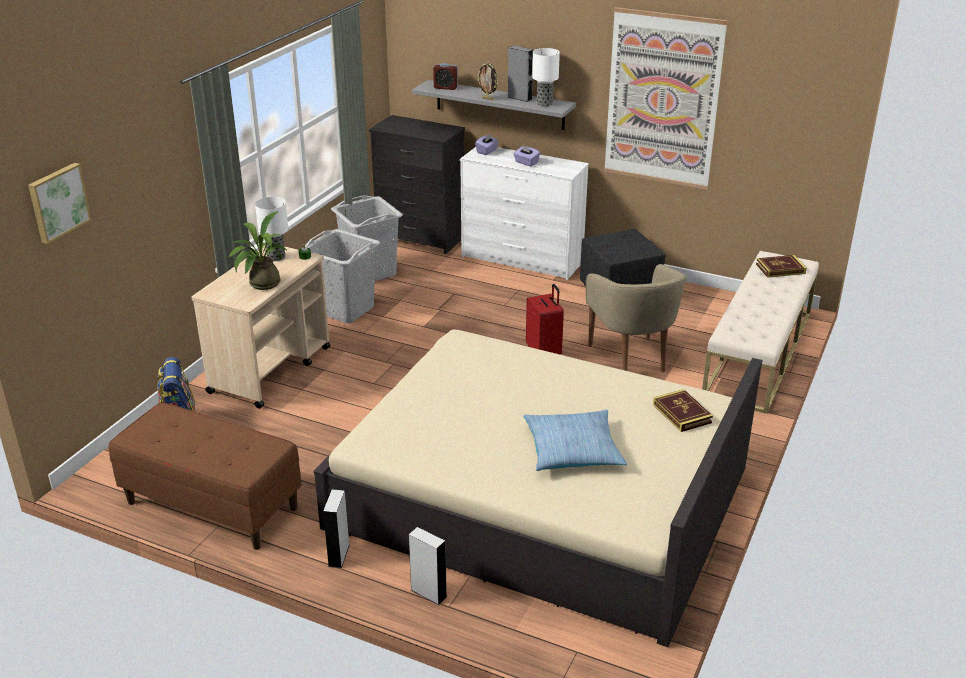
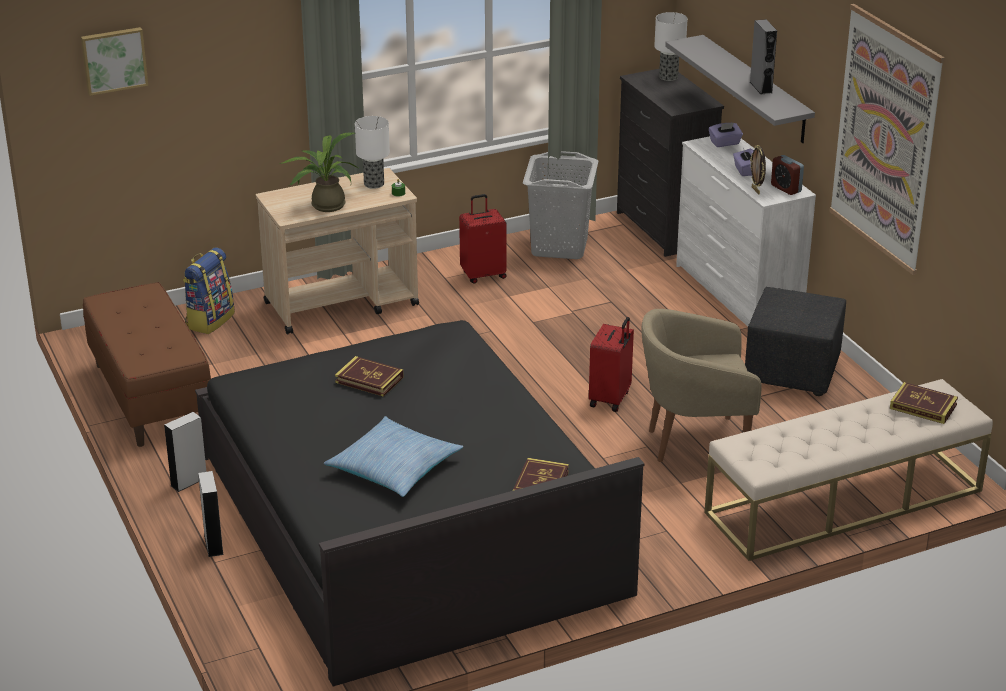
camera: 40 degrees right, 0 degrees up
grey laundry basket [305,229,380,323] -> red suitcase [459,194,506,284]
beige bed [314,330,763,647] -> black bed [195,320,645,687]
alarm clock [433,63,458,90] -> alarm clock moved to [771,155,804,195]
picture frame [477,62,498,100] -> picture frame moved to [750,145,766,194]
table lamp [532,48,560,107] -> table lamp moved to [654,12,688,81]
beige armchair [586,264,686,372] -> beige armchair turned 60 degrees clockwise [641,309,762,462]
none -> book [335,356,404,397]

